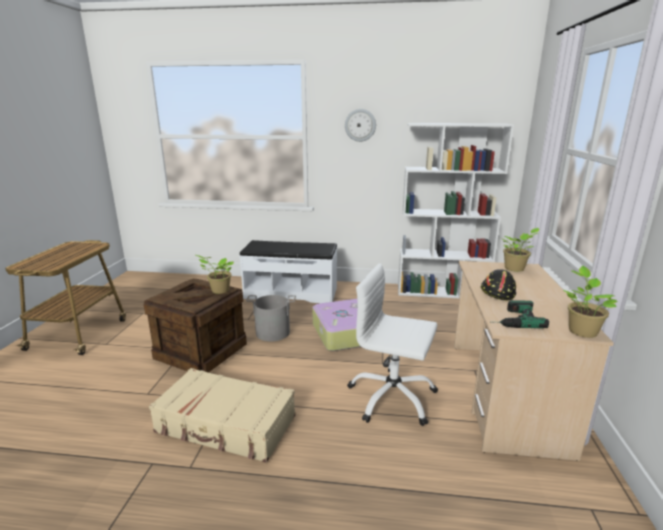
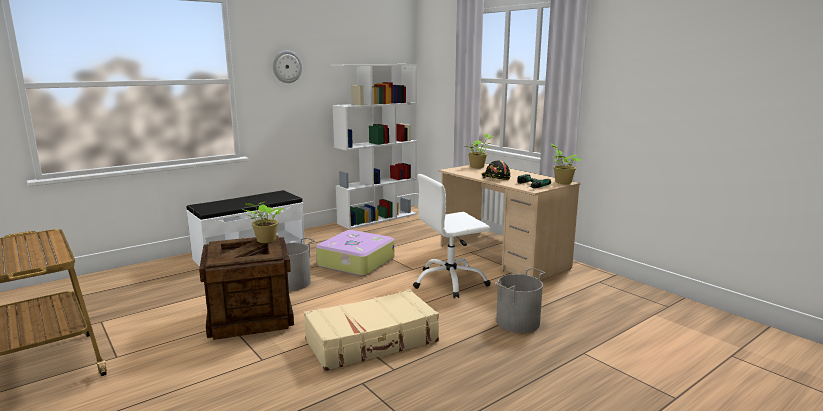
camera: 45 degrees left, 5 degrees down
none -> grey bucket [495,268,545,333]

